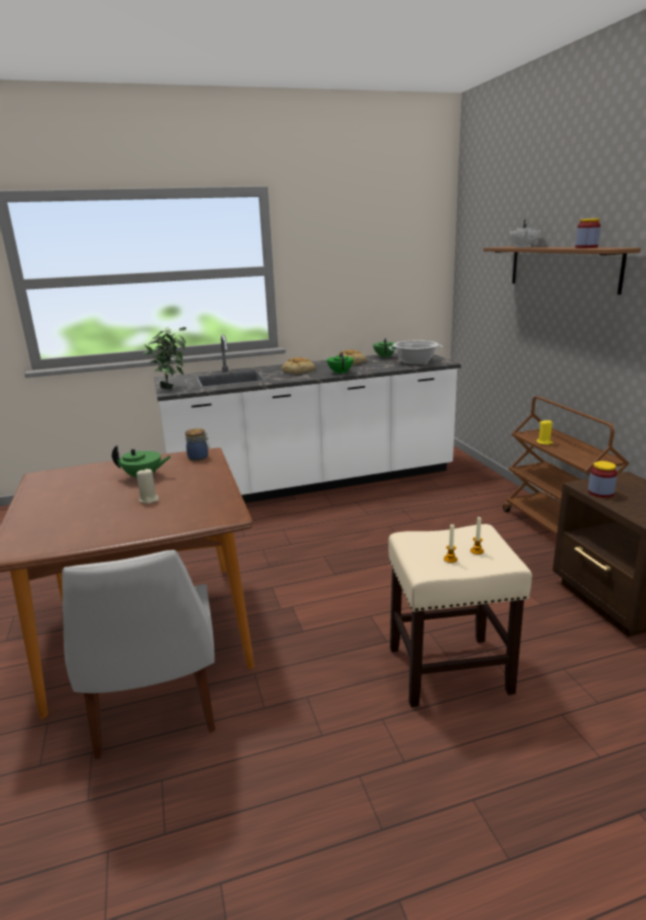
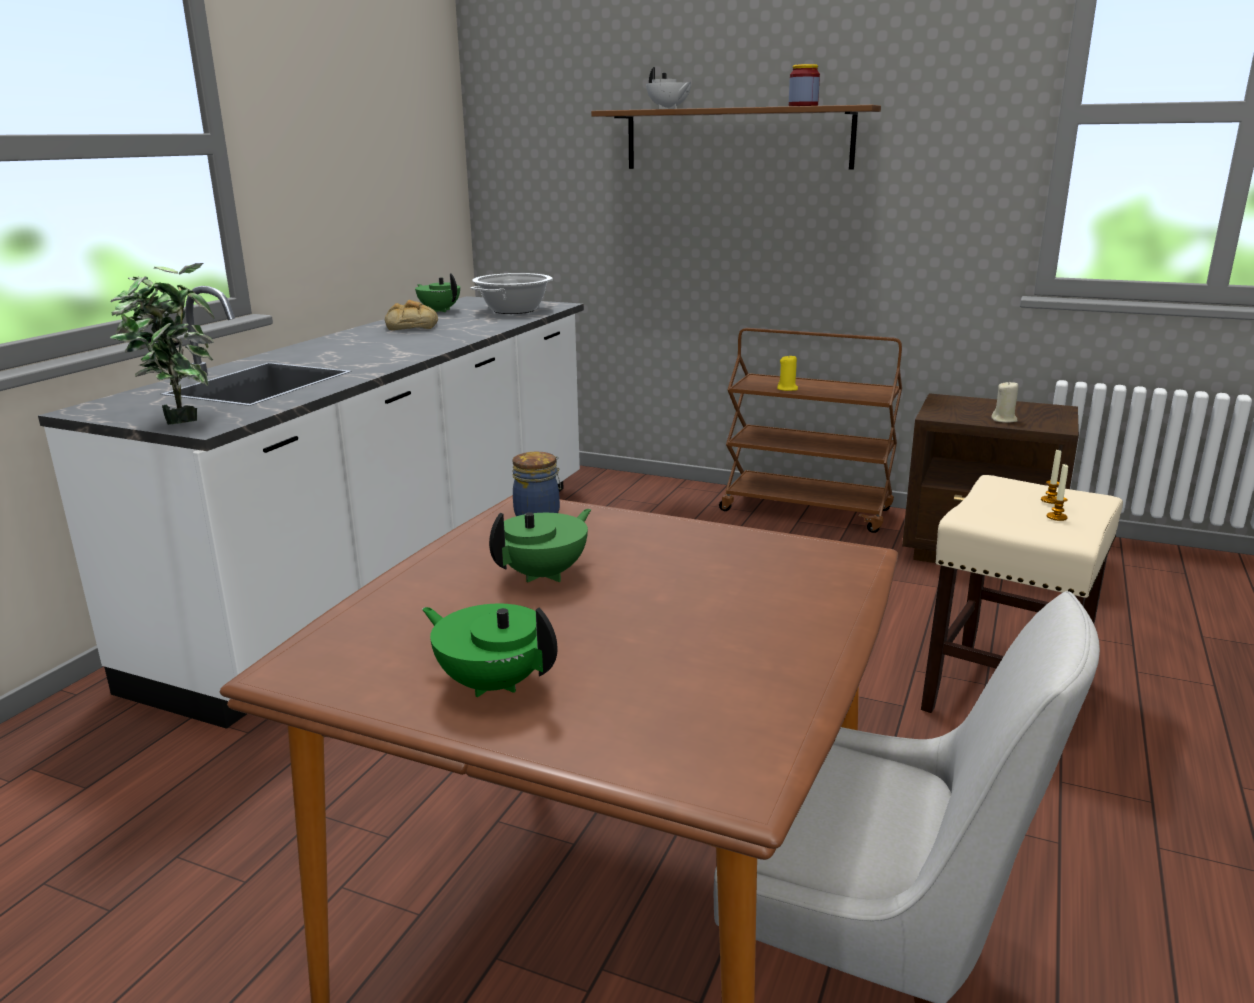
camera: 50 degrees left, 0 degrees up
beige candle [136,469,159,504] -> beige candle moved to [991,381,1018,423]
bread [281,357,316,374] -> none
green teapot [327,352,354,374] -> green teapot moved to [422,604,557,697]
jar [588,461,617,498] -> none

